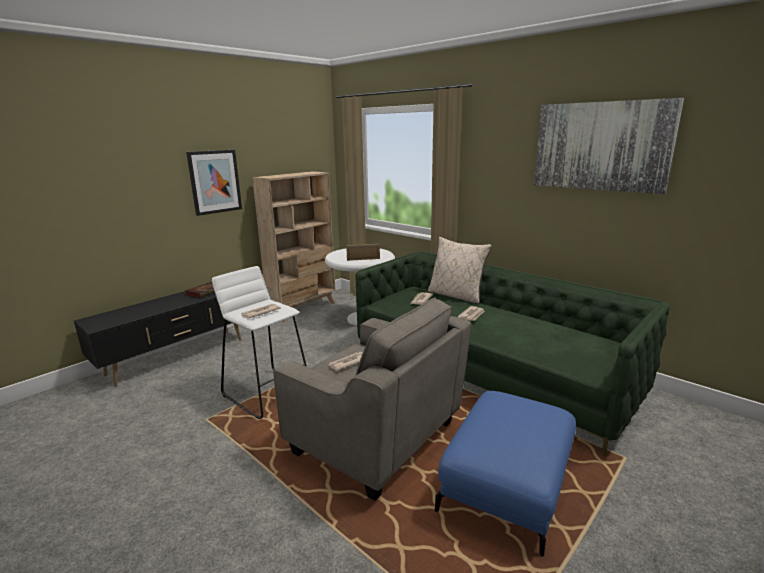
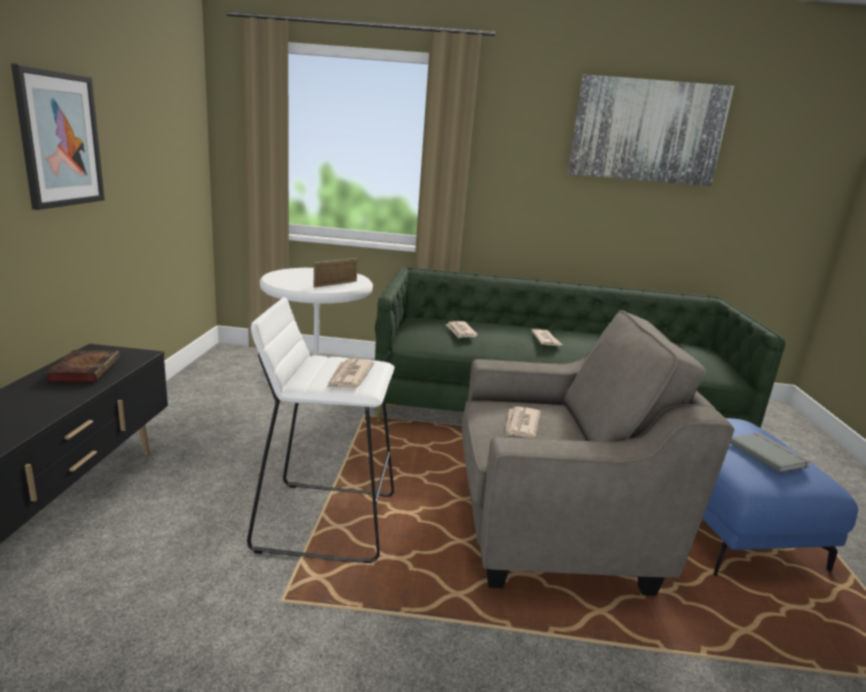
camera: 40 degrees left, 0 degrees up
beige bookcase [252,171,336,322] -> none
beige pillow [428,237,491,304] -> none
none -> grey book [730,433,811,473]

